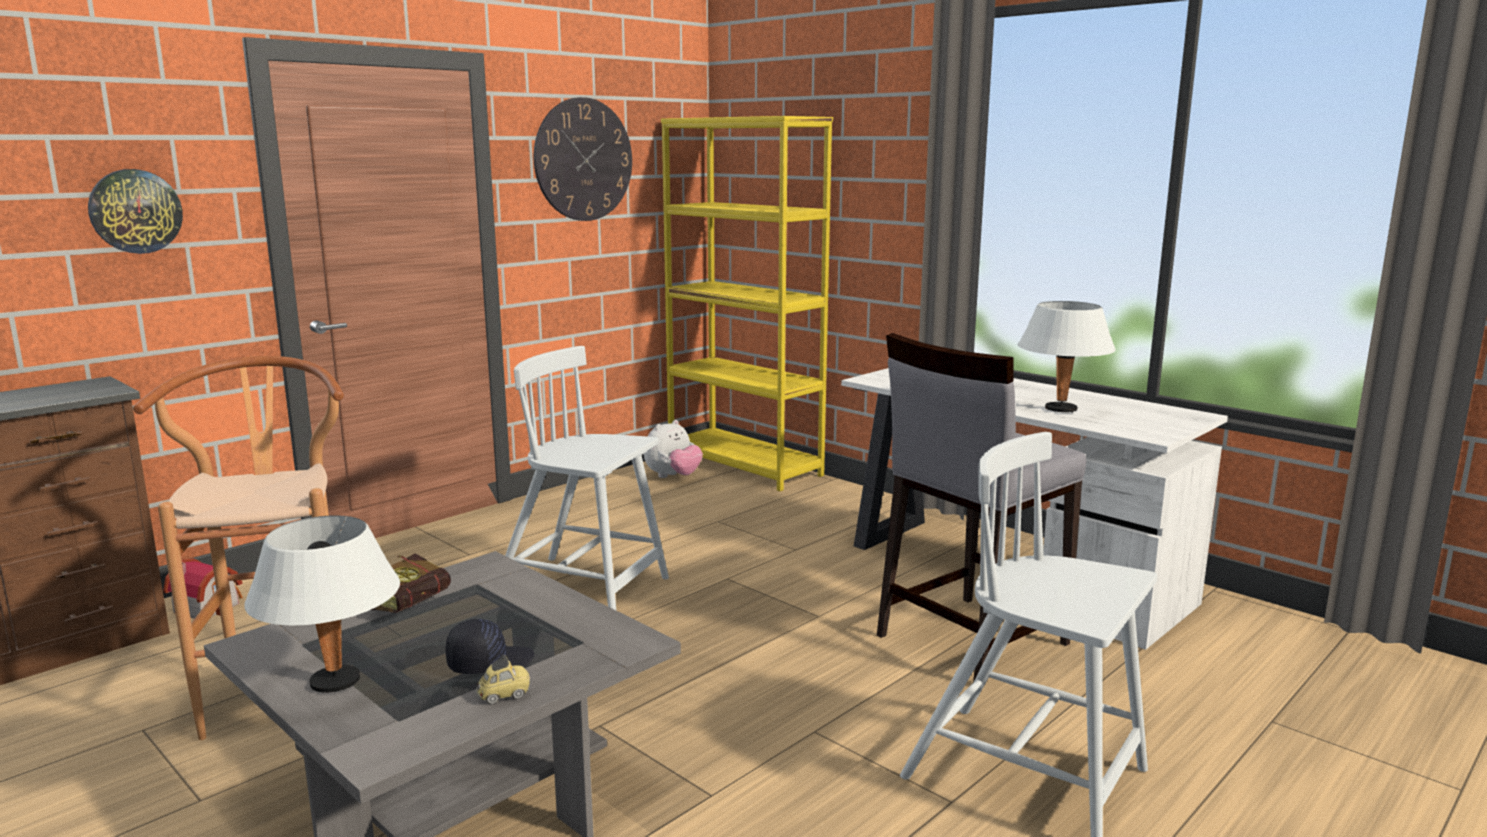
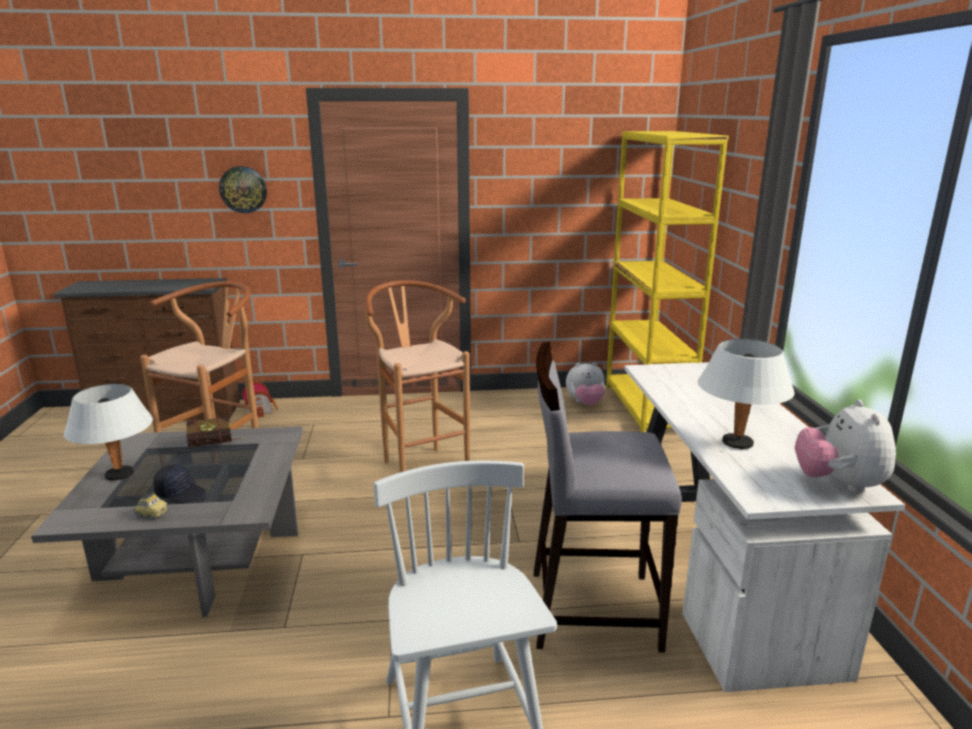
camera: 40 degrees right, 5 degrees up
white chair [505,346,669,610] -> brown stool [365,280,470,472]
wall clock [534,97,632,221] -> none
none -> plush toy [795,399,896,493]

